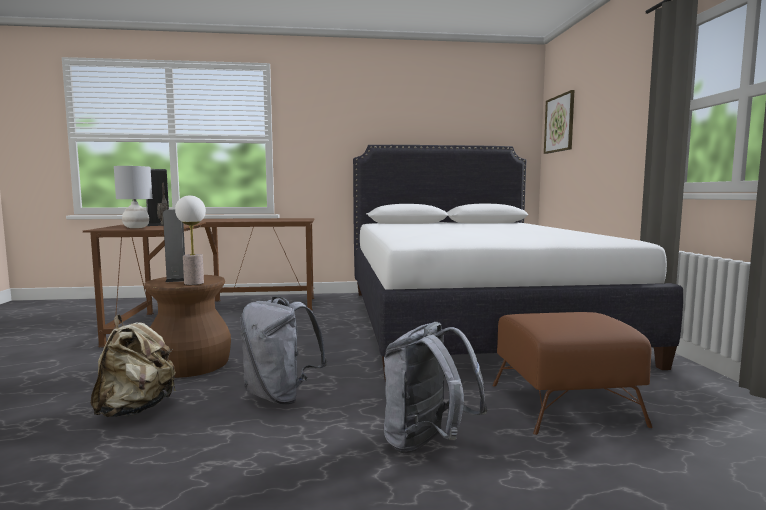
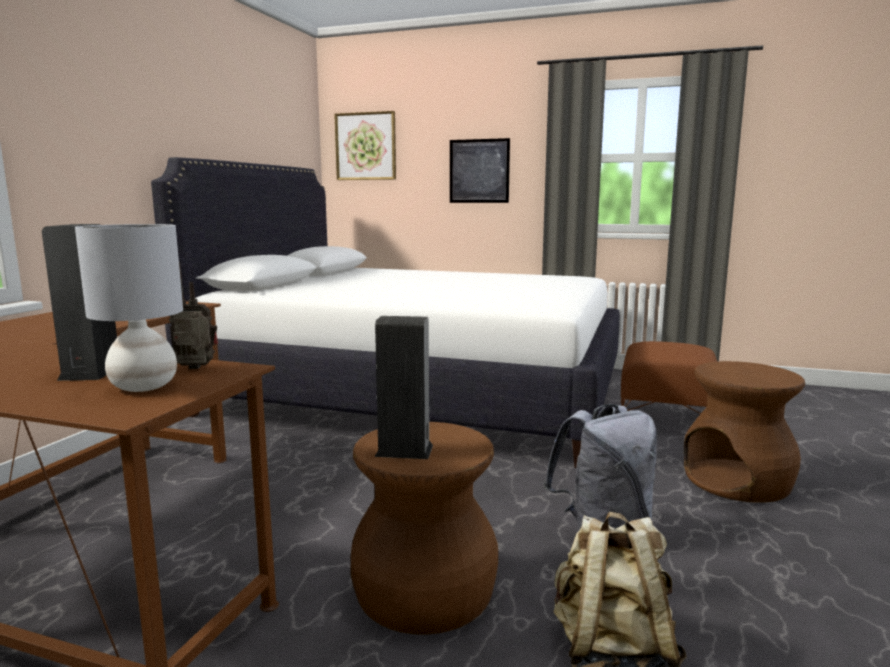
camera: 65 degrees left, 5 degrees up
table lamp [175,195,206,285] -> none
grey backpack [384,322,488,453] -> brown stool [684,361,805,503]
none -> picture [450,138,510,203]

